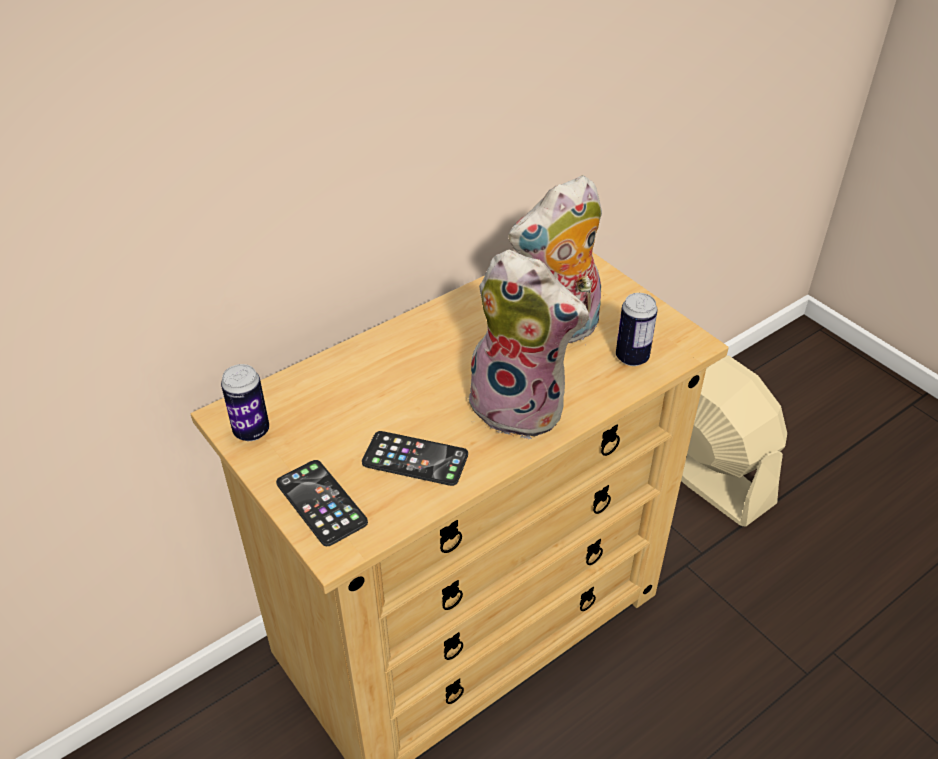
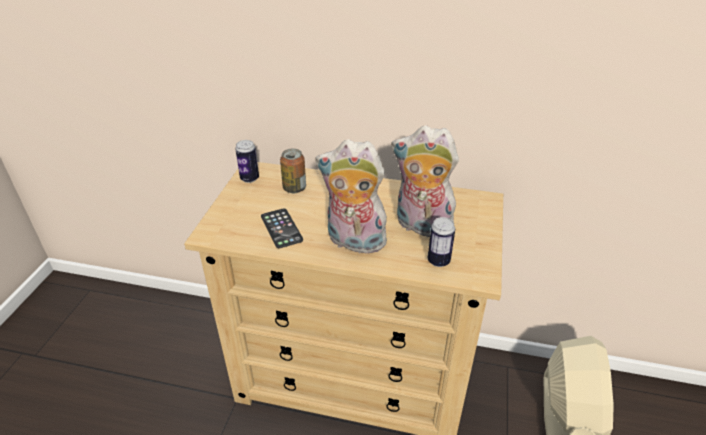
camera: 50 degrees right, 5 degrees down
phone [276,460,368,546] -> none
plush toy [465,250,589,439] -> plush toy turned 120 degrees clockwise [315,139,387,254]
none -> can [280,149,306,193]

